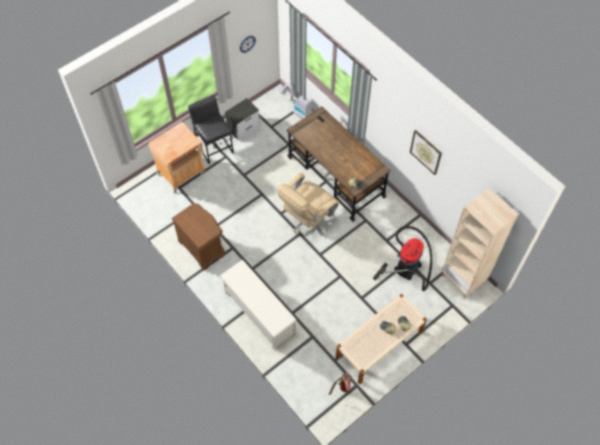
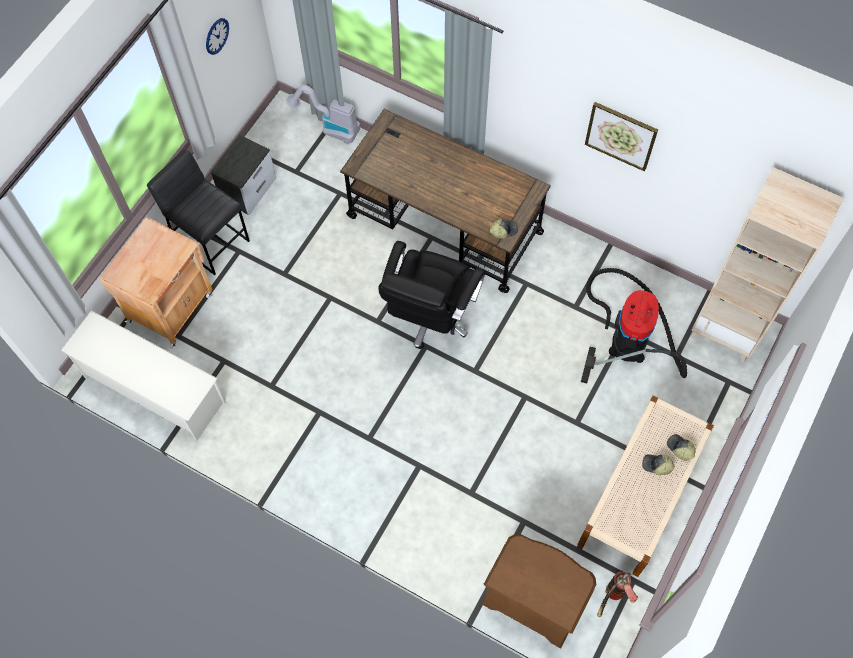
camera: 20 degrees left, 5 degrees up
brown nightstand [172,203,225,271] -> brown nightstand moved to [482,534,596,648]
white shoe rack [220,259,297,349] -> white shoe rack moved to [60,310,226,441]
beige office chair [278,173,339,236] -> black office chair [378,241,486,349]

